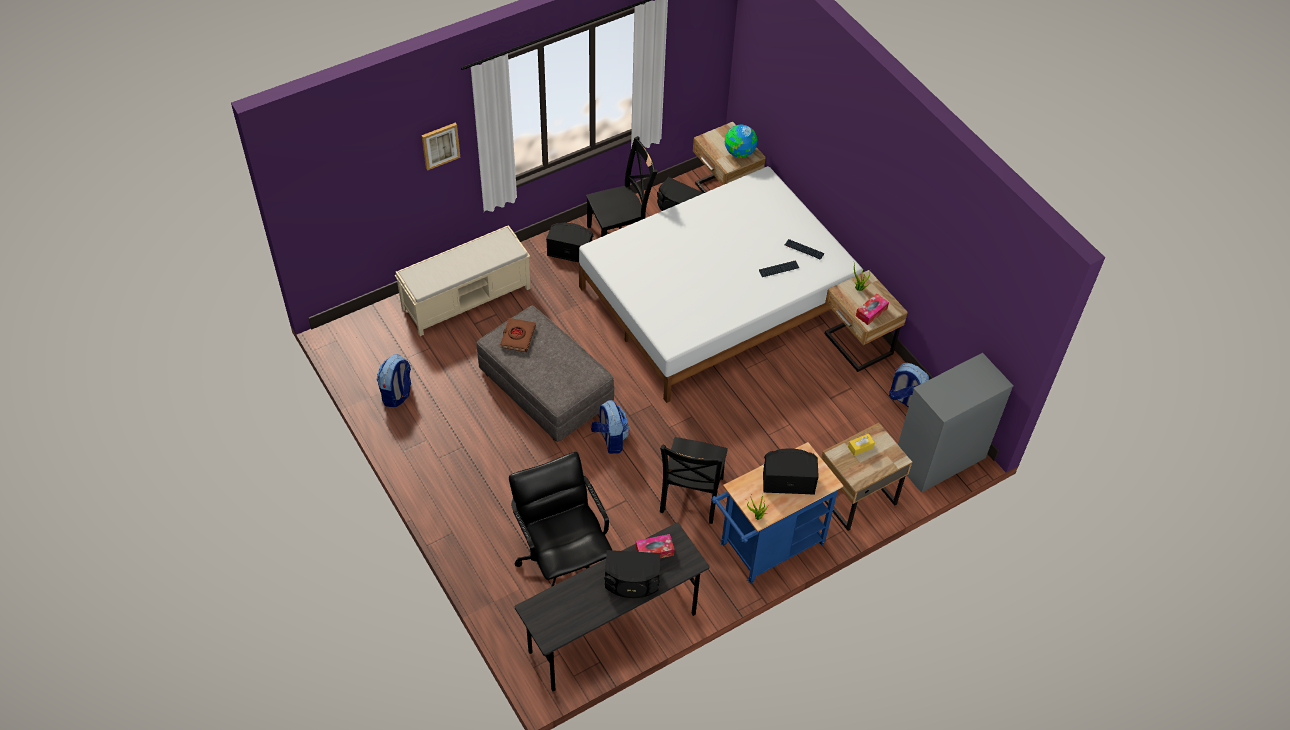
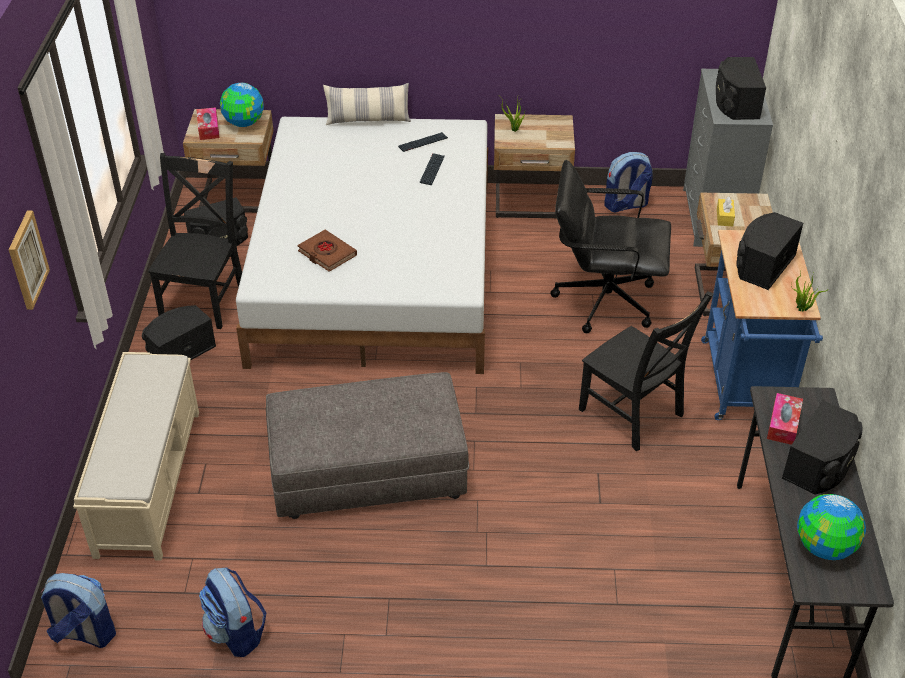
camera: 55 degrees left, 10 degrees down
brown book [500,318,536,352] -> brown book moved to [297,230,357,272]
black office chair [509,452,612,586] -> black office chair moved to [551,160,671,333]
backpack [591,400,629,454] -> backpack moved to [41,573,116,648]
tissue box [856,294,889,325] -> tissue box moved to [196,107,220,140]
none -> pillow [323,83,411,125]
none -> black speaker [716,57,766,120]
none -> globe [797,494,866,560]

